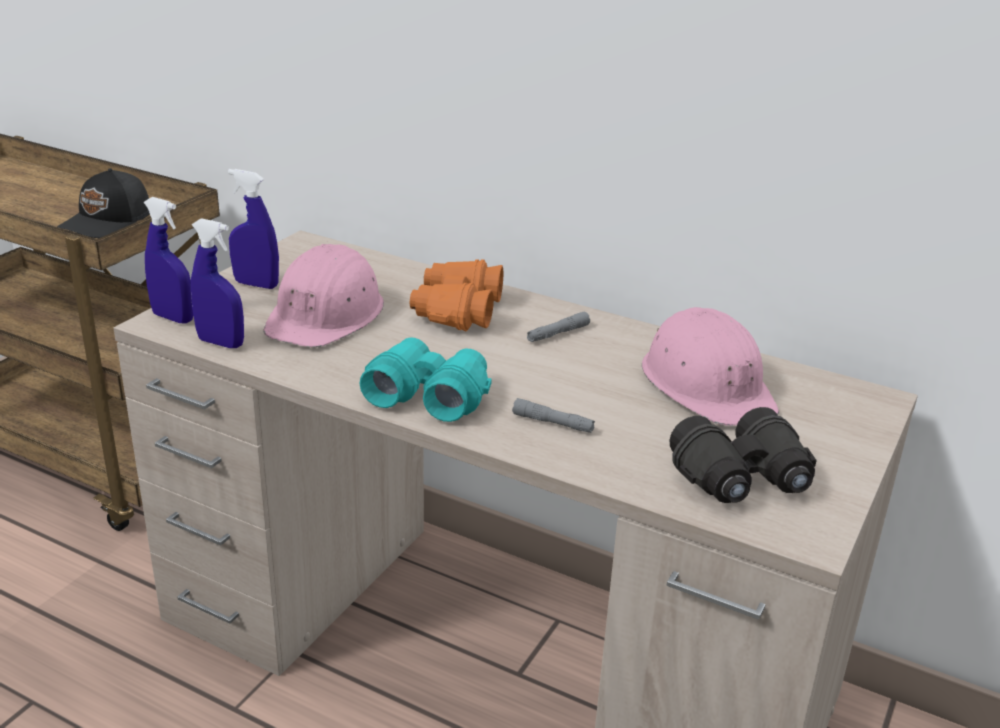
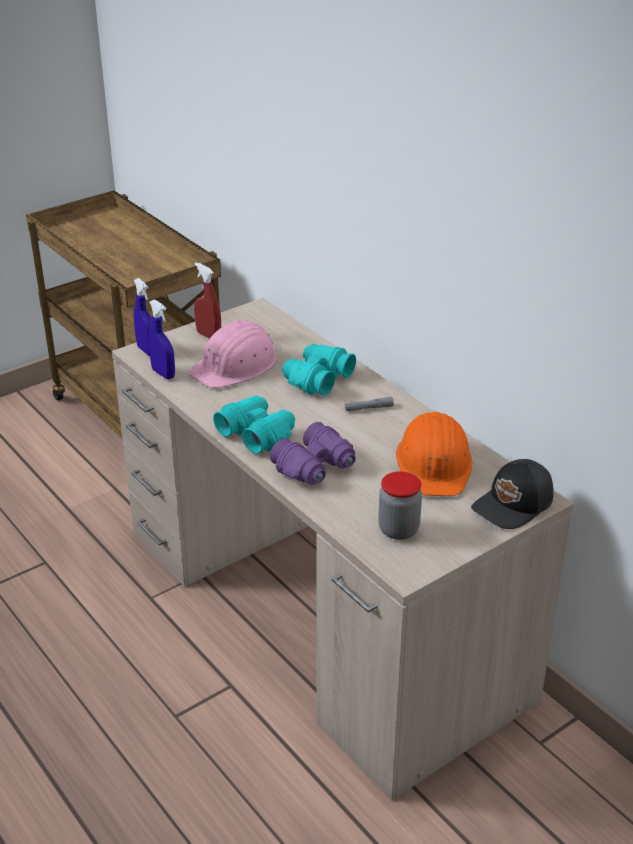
camera: 25 degrees right, 5 degrees up
black cap [57,168,150,238] -> black cap moved to [471,459,554,529]
blue spray bottle [228,169,279,289] -> red spray bottle [194,262,221,339]
orange binoculars [410,259,503,332] -> turquoise binoculars [282,344,356,396]
grey flashlight [512,398,595,433] -> purple binoculars [270,422,356,485]
pink hard hat [642,307,779,426] -> orange hard hat [396,412,472,496]
black binoculars [670,407,817,503] -> jar [378,471,422,540]

